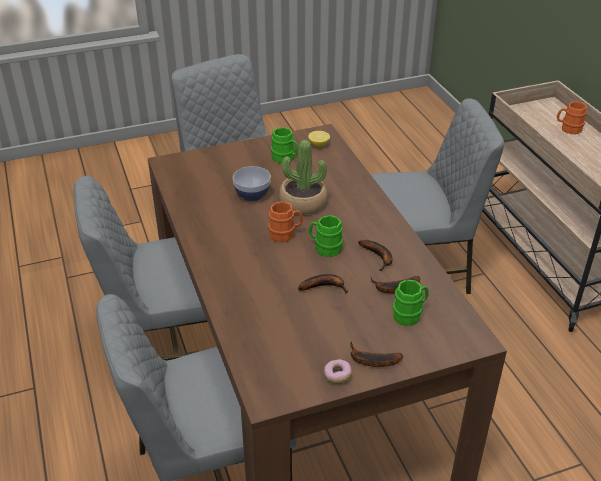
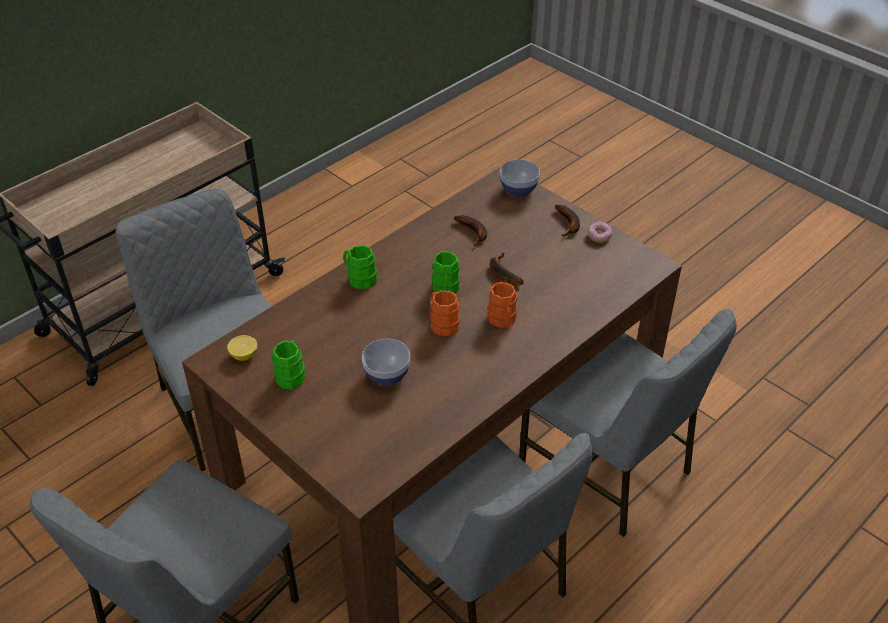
camera: 115 degrees left, 5 degrees up
potted plant [279,140,327,215] -> none
banana [358,240,393,271] -> none
green mug [393,280,428,326] -> green mug moved to [343,245,377,289]
orange mug [557,101,587,135] -> orange mug moved to [487,282,518,328]
none -> bowl [500,159,540,197]

